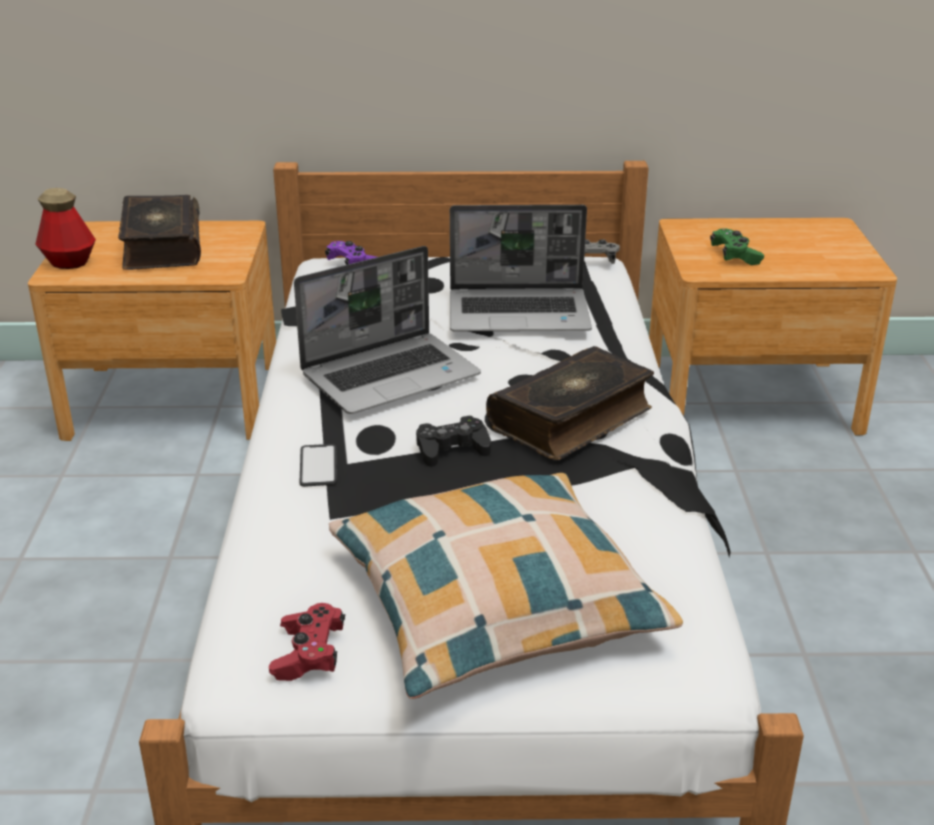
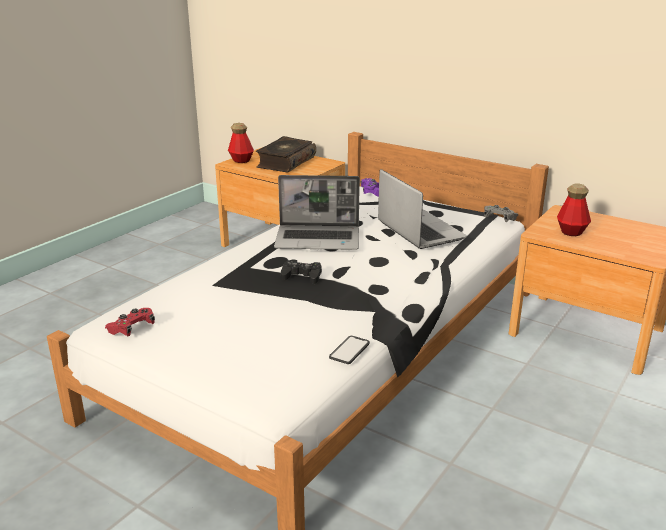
camera: 35 degrees right, 5 degrees down
phone [300,444,337,487] -> phone moved to [329,336,370,364]
pillow [329,473,683,699] -> none
laptop [450,205,592,331] -> laptop turned 150 degrees counterclockwise [378,169,467,249]
book [486,346,654,460] -> none
green game controller [710,228,764,265] -> bottle [557,183,591,236]

